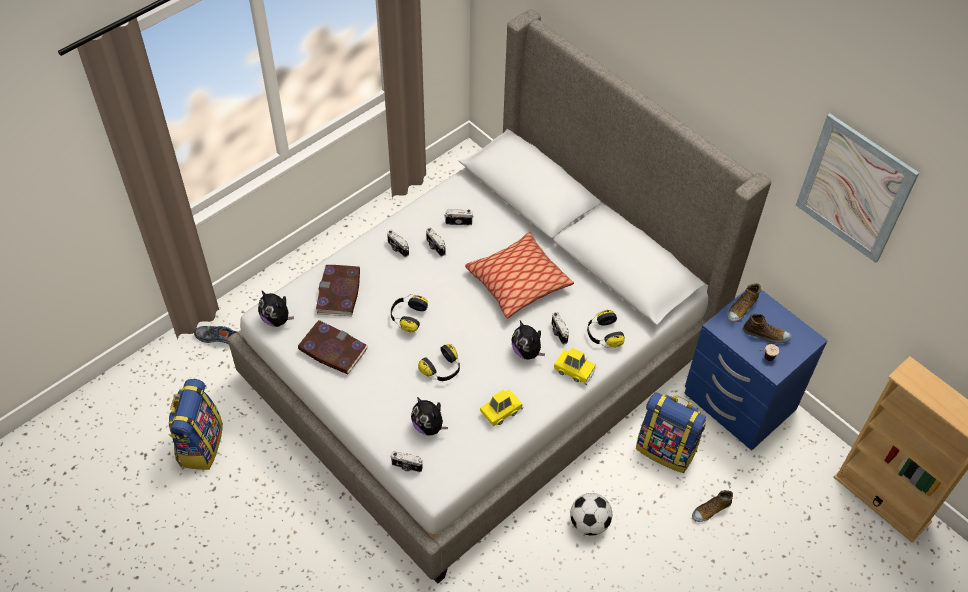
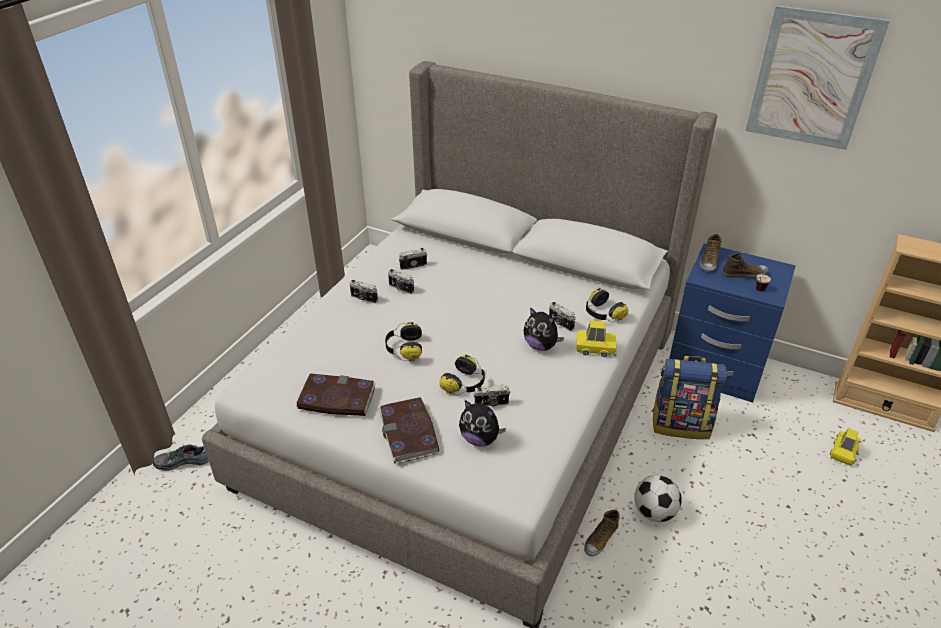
camera: 20 degrees left, 15 degrees down
backpack [169,379,223,470] -> none
plush toy [258,290,294,327] -> none
book [316,265,360,316] -> book moved to [378,397,439,464]
camera [390,451,423,472] -> camera moved to [473,385,510,406]
pillow [465,232,574,319] -> none
yellow toy car [480,389,523,426] -> yellow toy car moved to [830,428,861,466]
shoe [692,490,733,522] -> shoe moved to [584,510,620,556]

